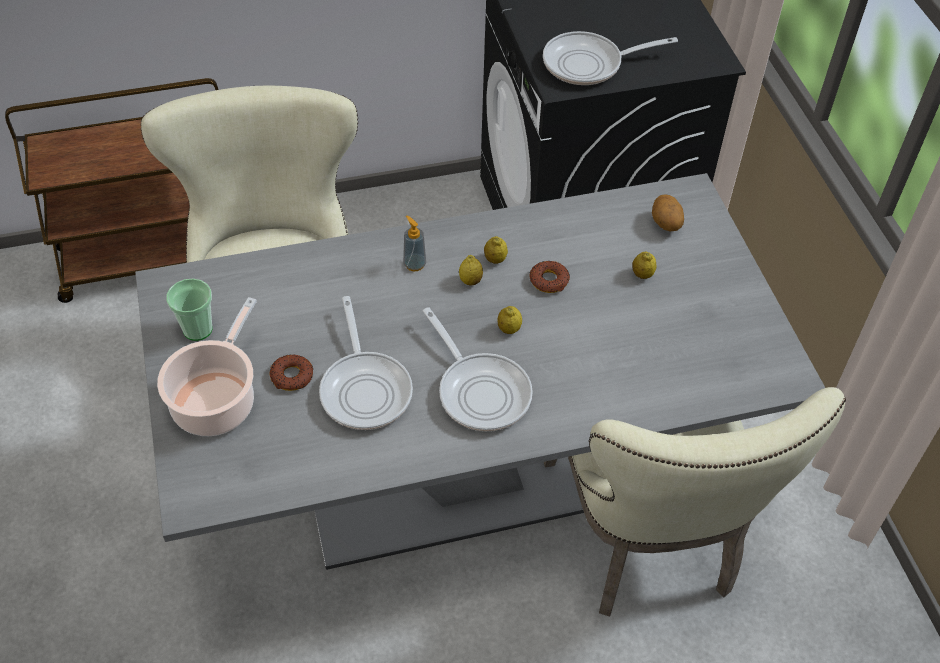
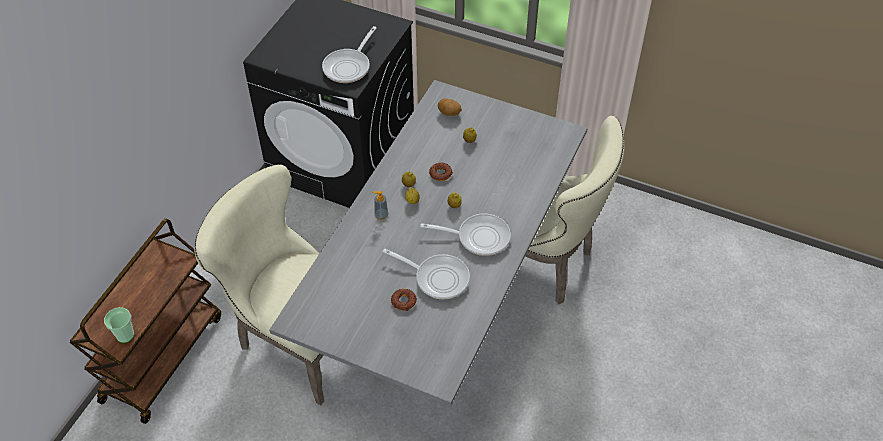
camera: 50 degrees left, 0 degrees up
cooking pot [157,297,257,436] -> none
cup [166,279,212,341] -> cup moved to [104,307,134,343]

